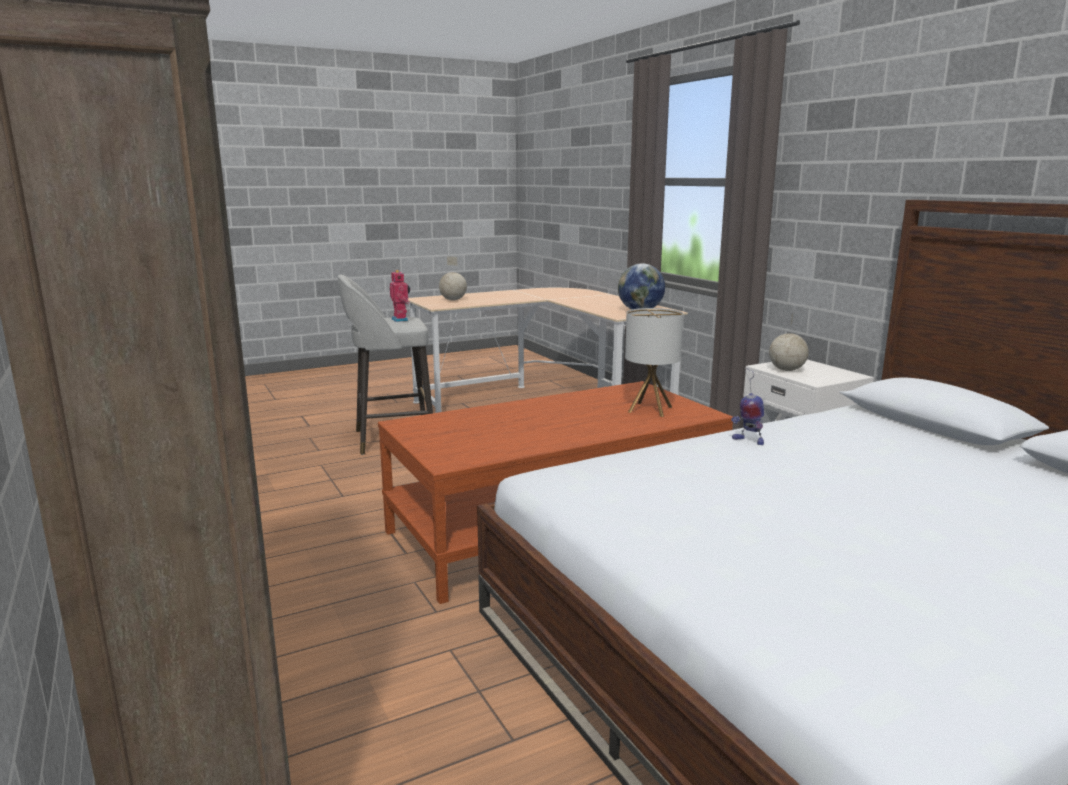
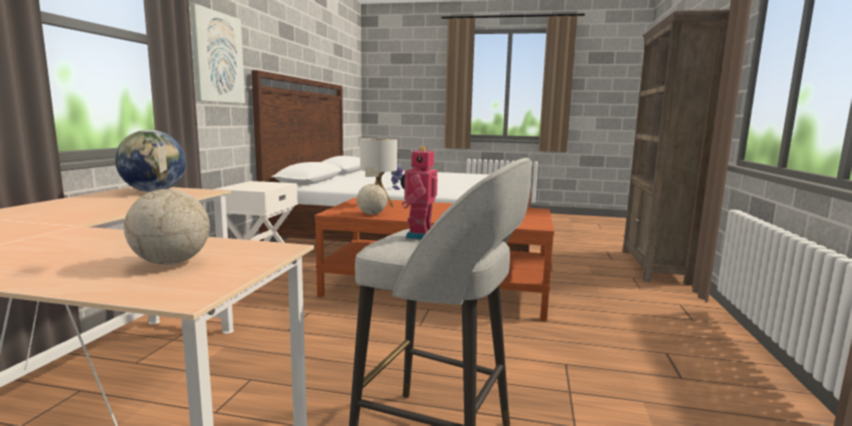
camera: 140 degrees left, 5 degrees down
globe [769,313,809,371] -> globe moved to [357,167,387,215]
none -> picture [190,3,245,103]

